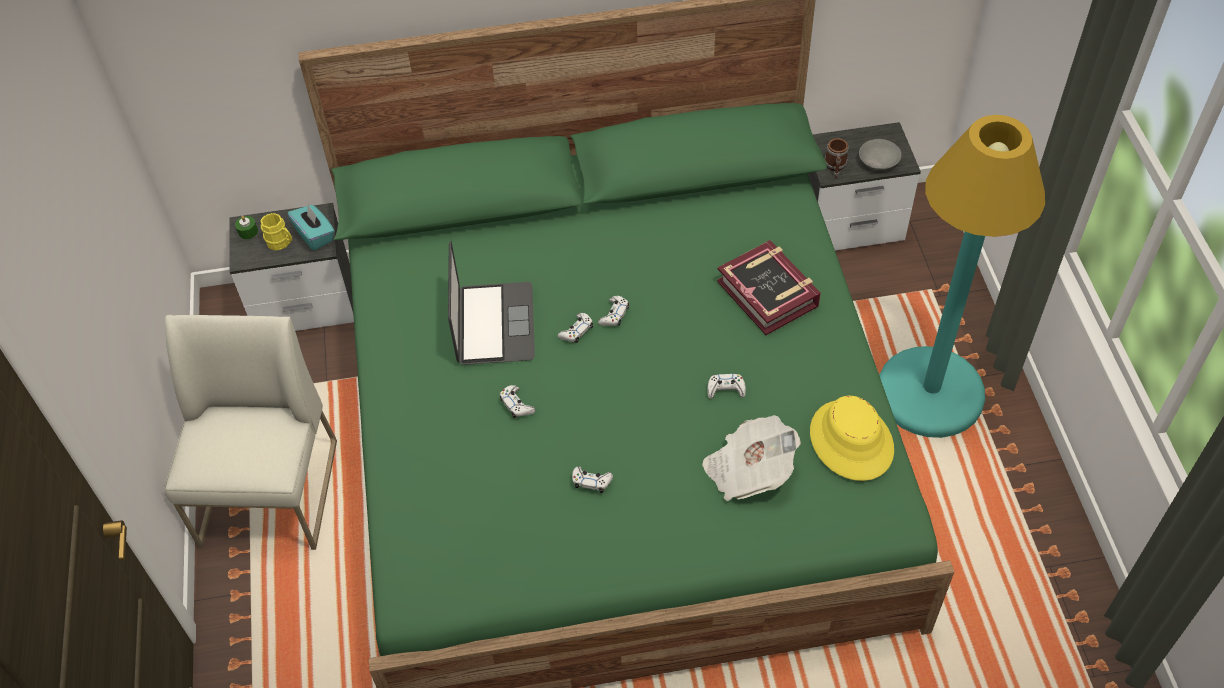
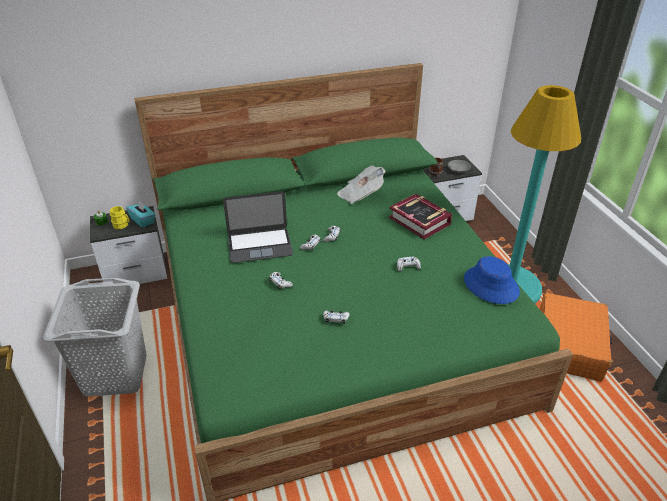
camera: 10 degrees left, 15 degrees down
white chair [165,315,337,550] -> grey laundry basket [43,278,147,397]
laptop [448,241,535,365] -> laptop turned 90 degrees clockwise [223,191,293,263]
newspaper [702,415,801,501] -> newspaper moved to [337,165,386,204]
yellow hat [810,396,894,481] -> blue hat [464,256,520,304]
none -> orange suitcase [540,293,612,381]

